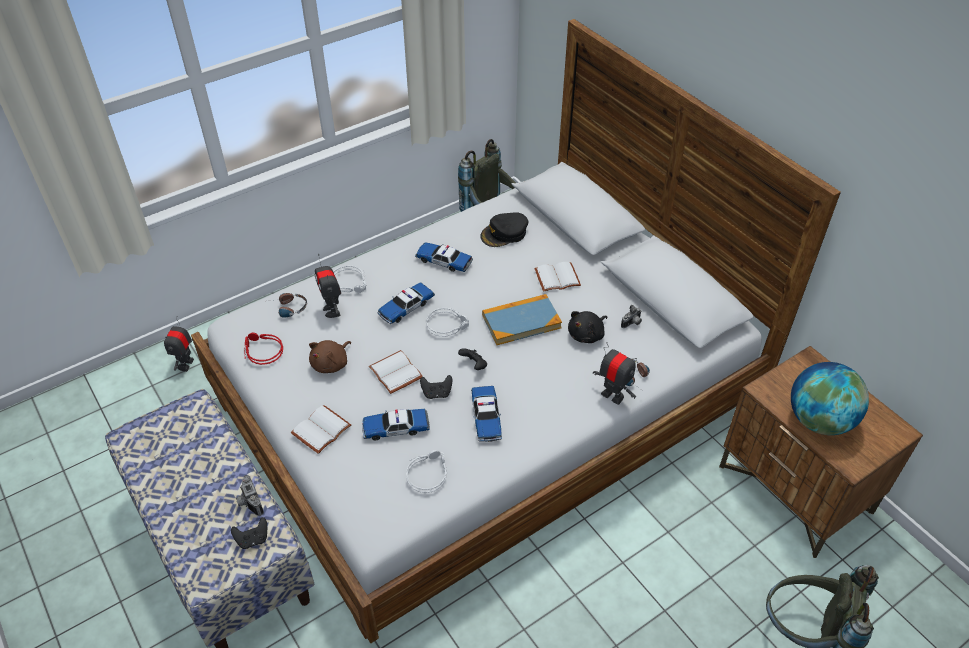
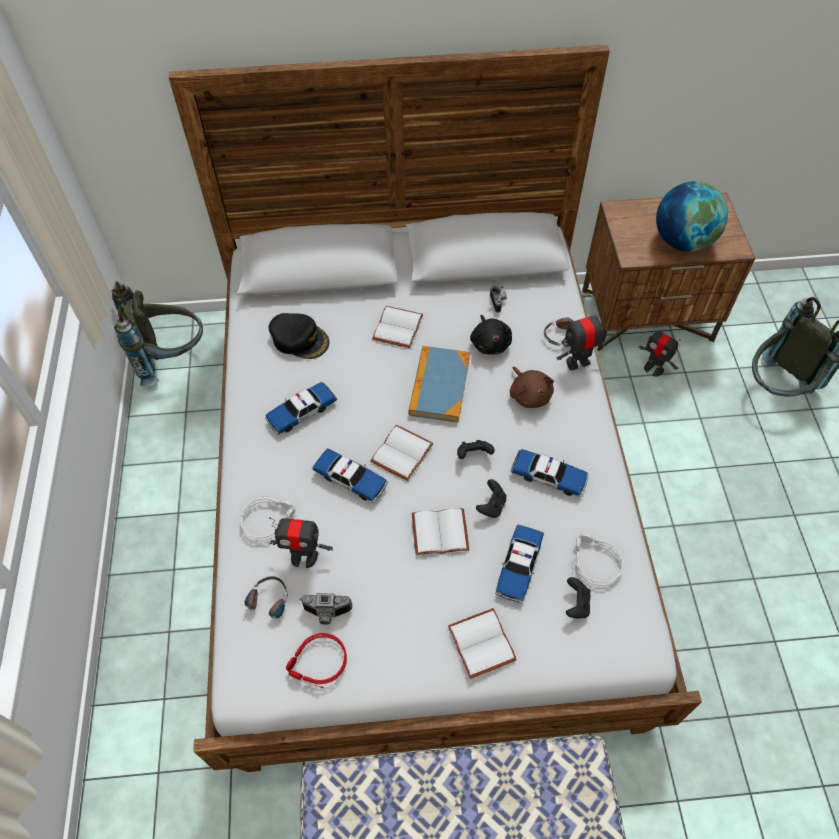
camera: 60 degrees left, 10 degrees up
toy robot [164,316,194,372] -> toy robot moved to [638,323,681,377]
black game controller [231,517,267,549] -> black game controller moved to [566,577,591,618]
camera [236,475,264,516] -> camera moved to [300,593,352,625]
brown plush toy [309,340,351,373] -> brown plush toy moved to [510,366,554,408]
toy car [377,282,435,324] -> toy car turned 45 degrees counterclockwise [312,448,388,503]
grey headphones [426,308,469,337] -> white book [370,425,434,481]
black cap [480,212,528,247] -> black cap turned 60 degrees counterclockwise [269,313,329,359]

